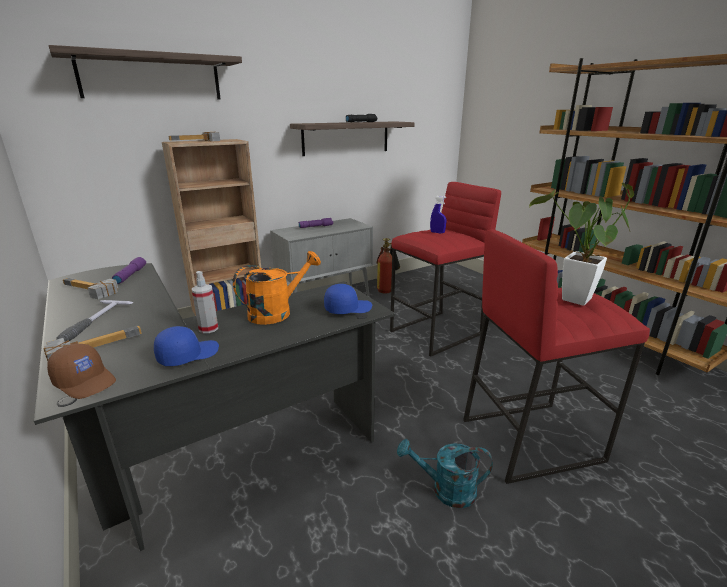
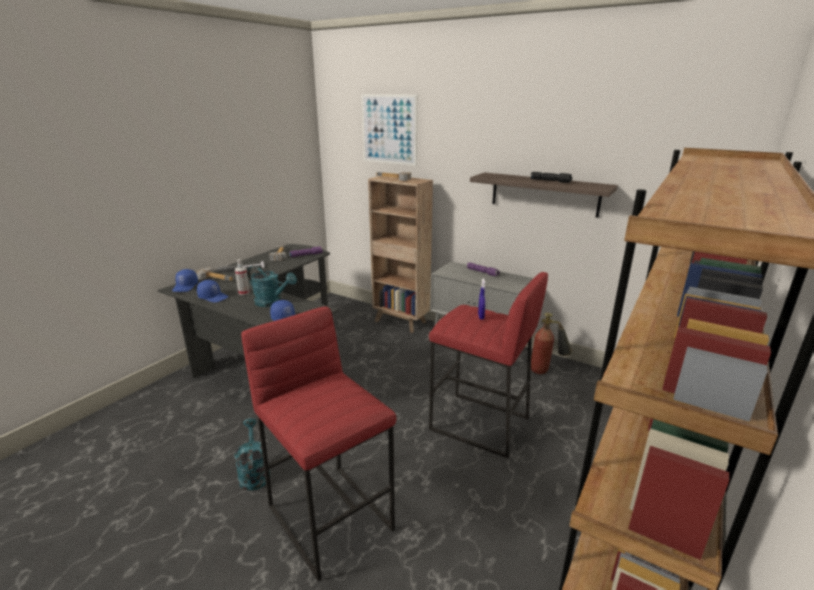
camera: 65 degrees right, 0 degrees up
brown cap [47,344,116,399] -> blue cap [172,269,198,292]
shelf [49,45,242,99] -> picture [361,94,417,166]
orange watering can [233,251,321,325] -> turquoise watering can [247,265,297,307]
potted plant [529,183,634,306] -> none

